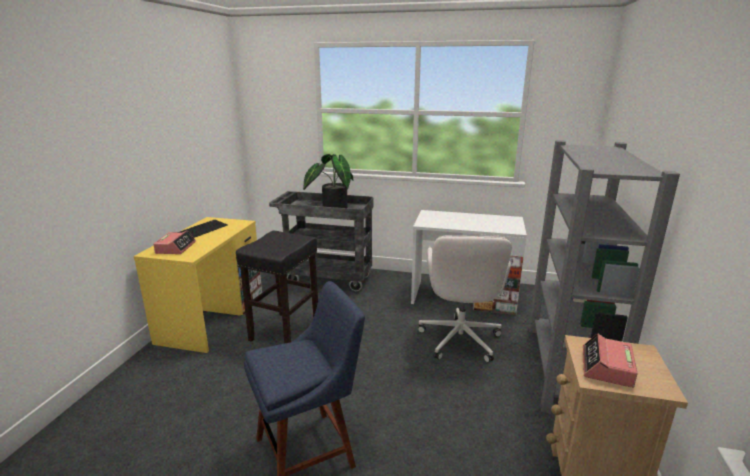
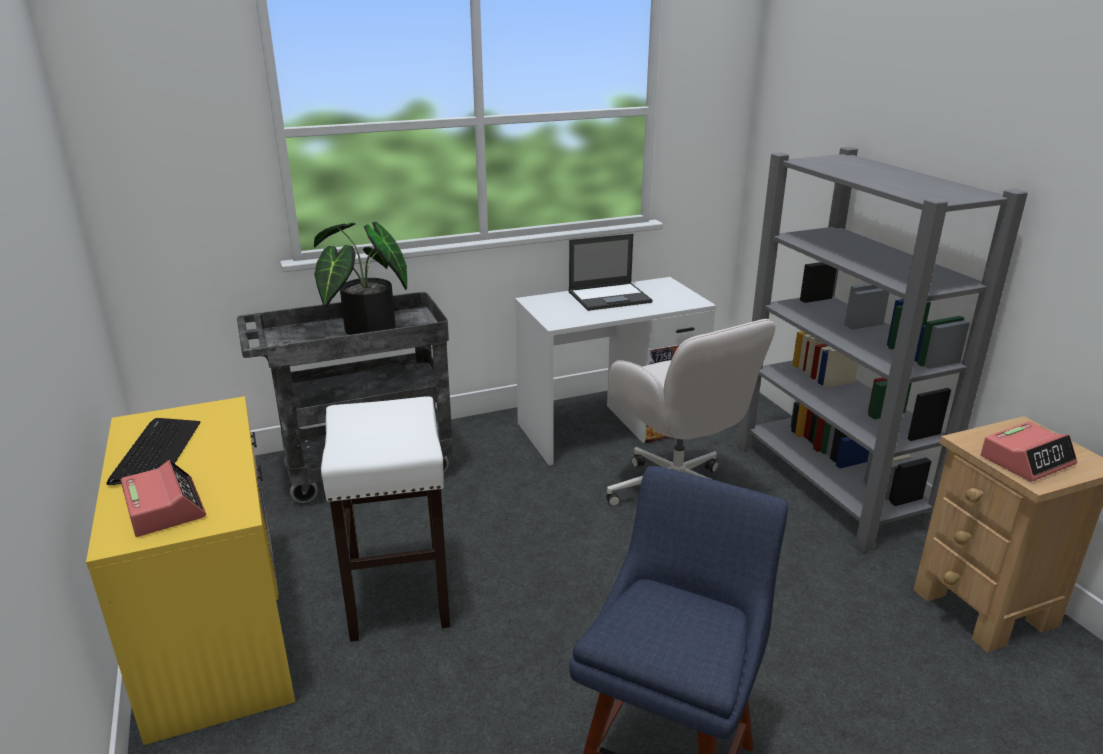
camera: 35 degrees left, 5 degrees up
black stool [236,231,318,344] -> white stool [321,397,450,642]
alarm clock [583,334,638,388] -> alarm clock turned 105 degrees counterclockwise [981,422,1077,482]
none -> laptop [568,234,652,311]

